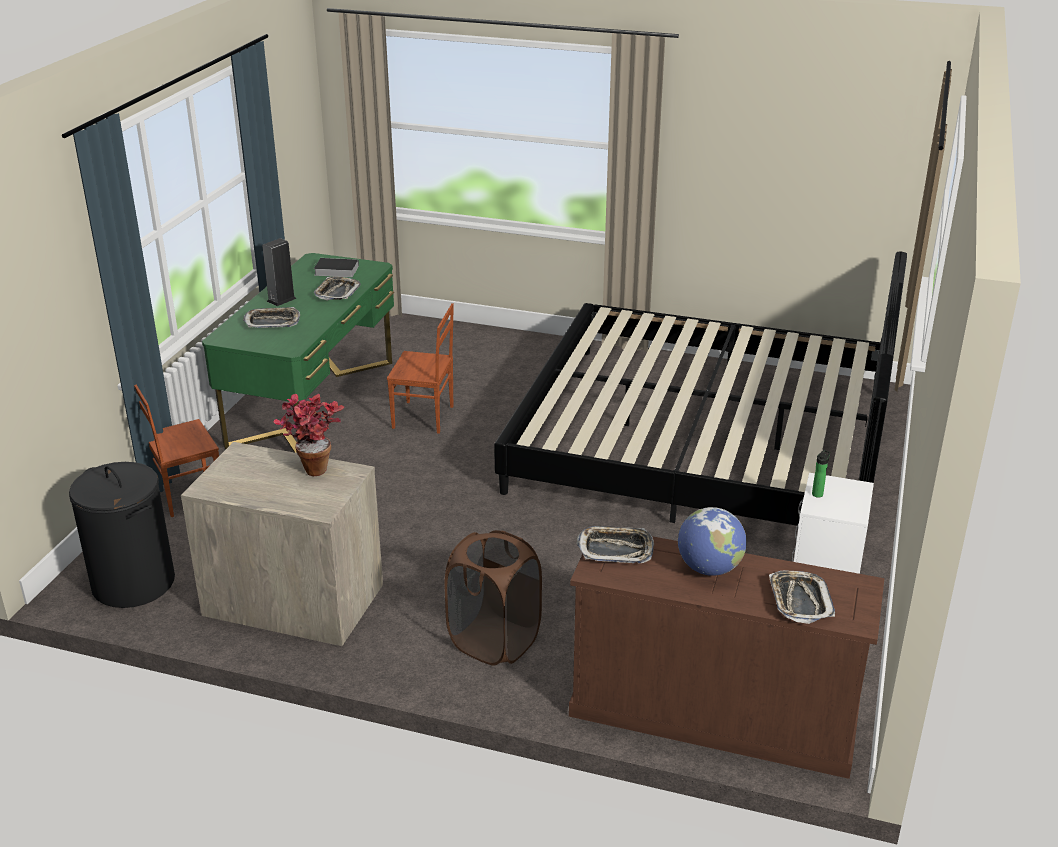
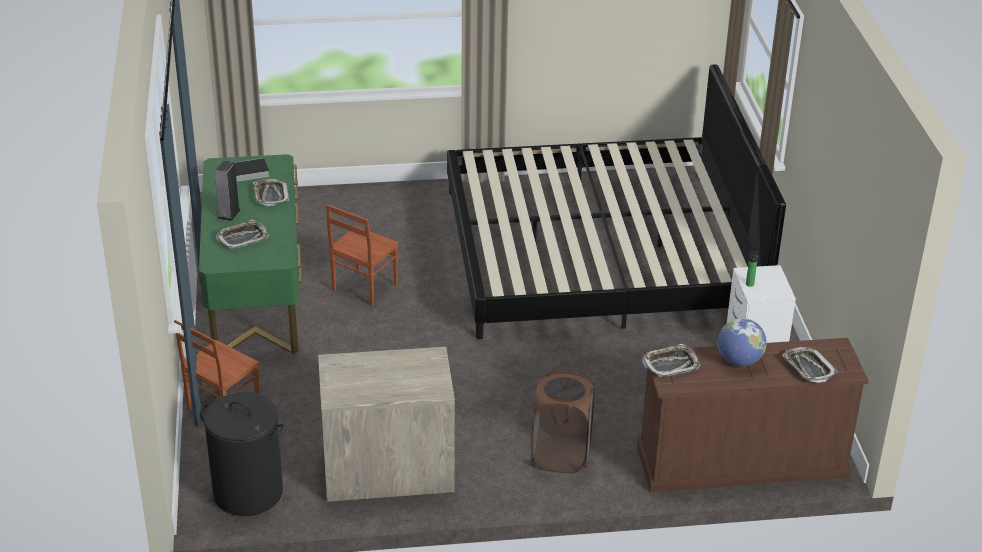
camera: 25 degrees left, 5 degrees up
potted plant [273,394,344,476] -> none
brown chair [387,303,454,434] -> brown chair turned 135 degrees clockwise [326,204,399,306]

